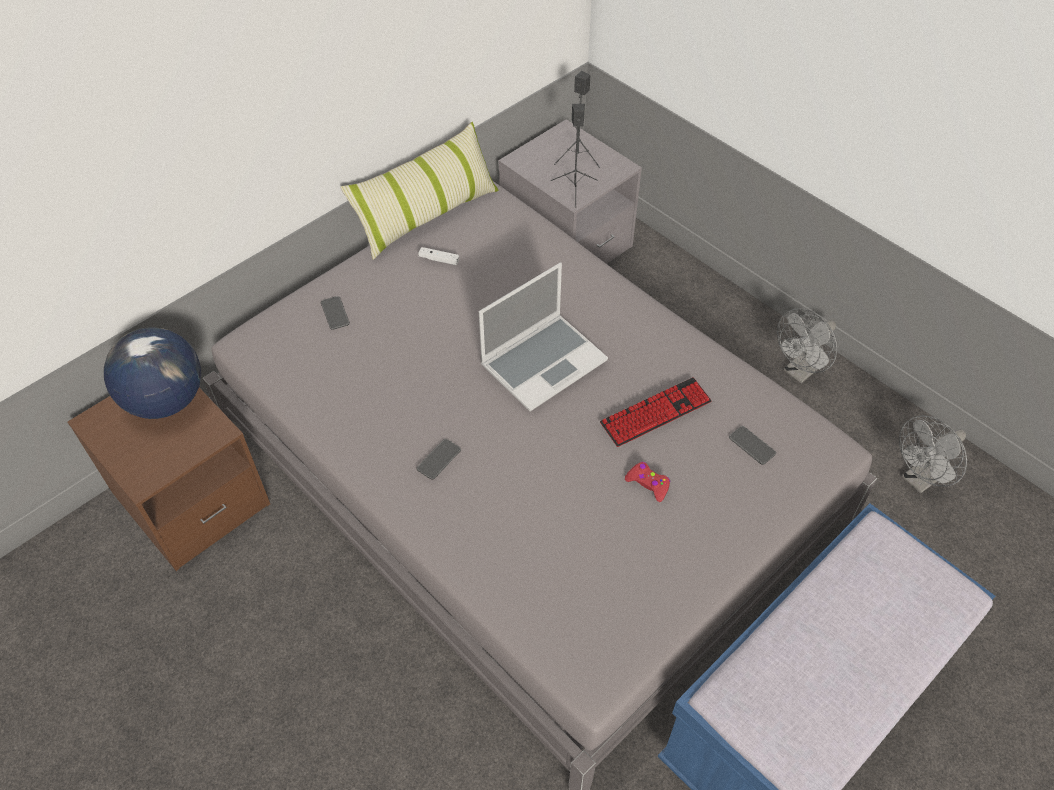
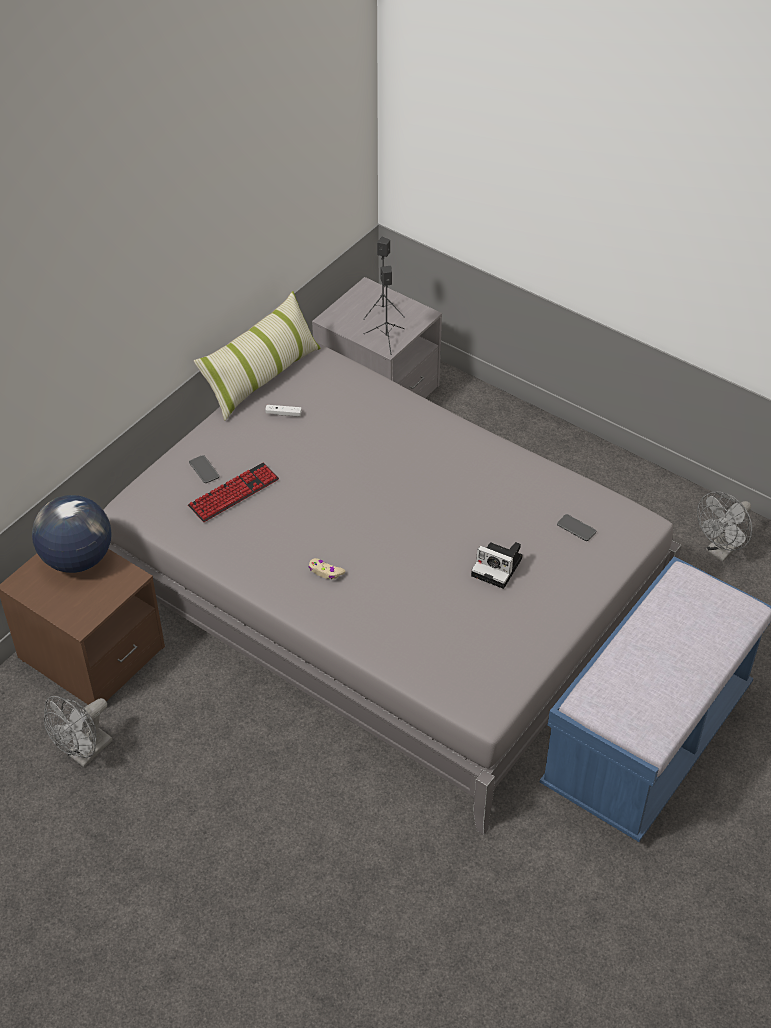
camera: 10 degrees left, 5 degrees down
phone [417,439,461,480] -> beige game controller [309,558,345,579]
laptop [479,263,608,411] -> none
keyboard [600,377,712,447] -> keyboard moved to [188,462,279,522]
red game controller [625,462,670,502] -> camera [471,542,522,589]
grey fan [777,308,837,383] -> grey fan moved to [44,696,113,767]

